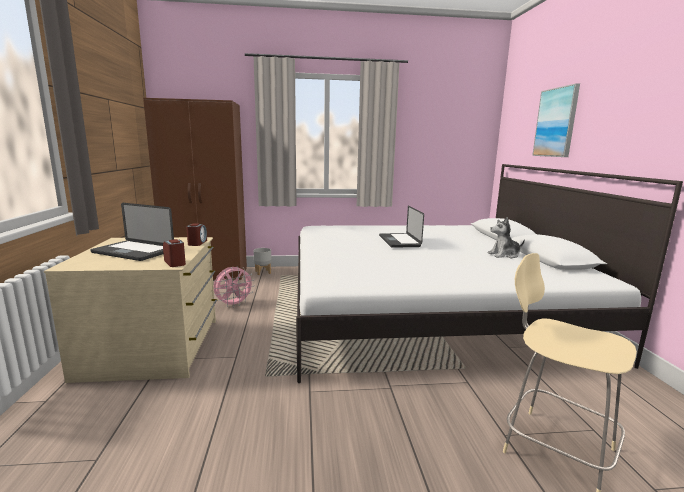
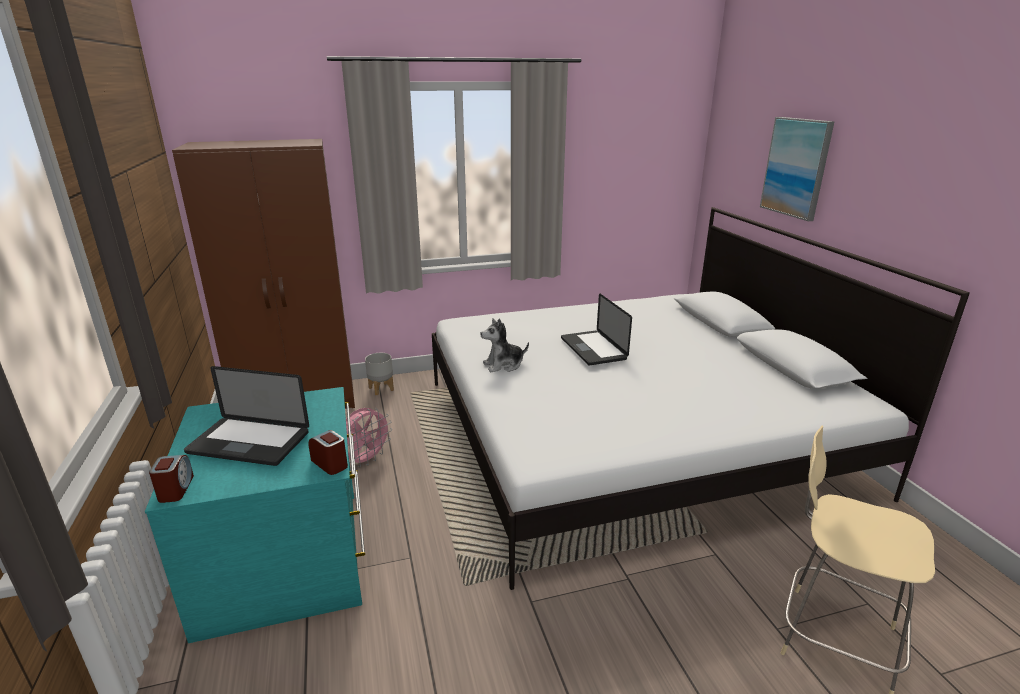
camera: 10 degrees left, 10 degrees up
beige dresser [44,237,217,383] -> turquoise dresser [145,387,365,643]
alarm clock [186,223,207,246] -> alarm clock moved to [149,455,194,503]
plush toy [488,217,525,258] -> plush toy moved to [480,318,529,372]

